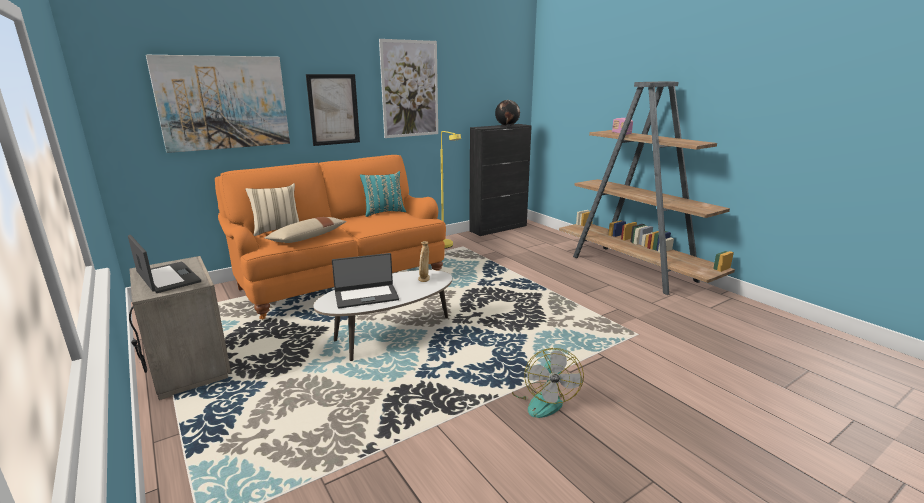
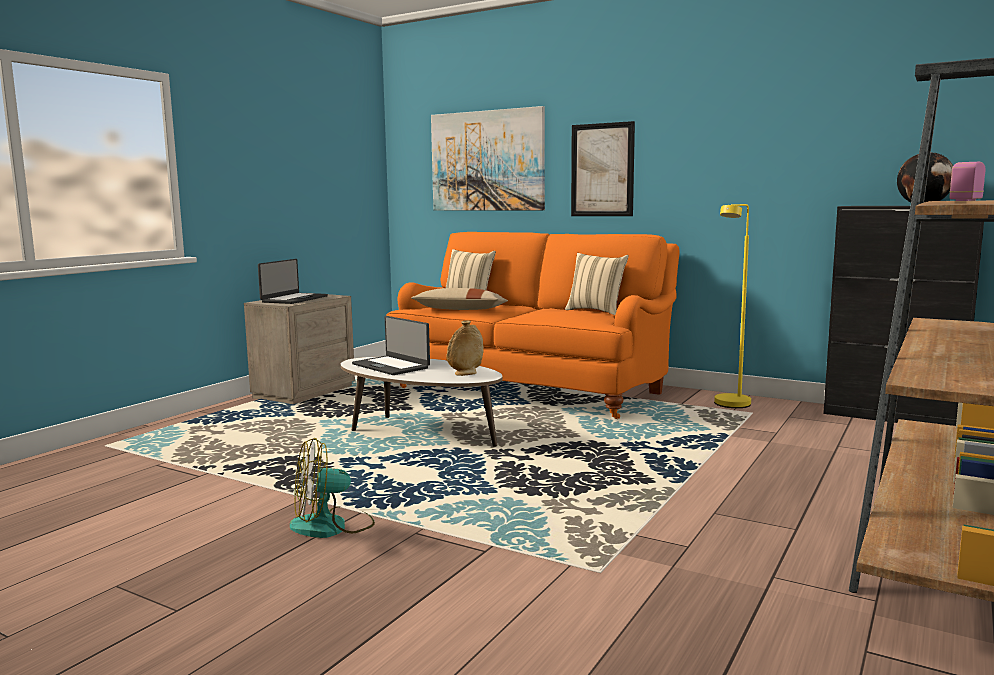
camera: 65 degrees right, 10 degrees down
turquoise pillow [360,171,406,217] -> beige pillow [565,253,629,315]
picture [379,39,438,138] -> none

